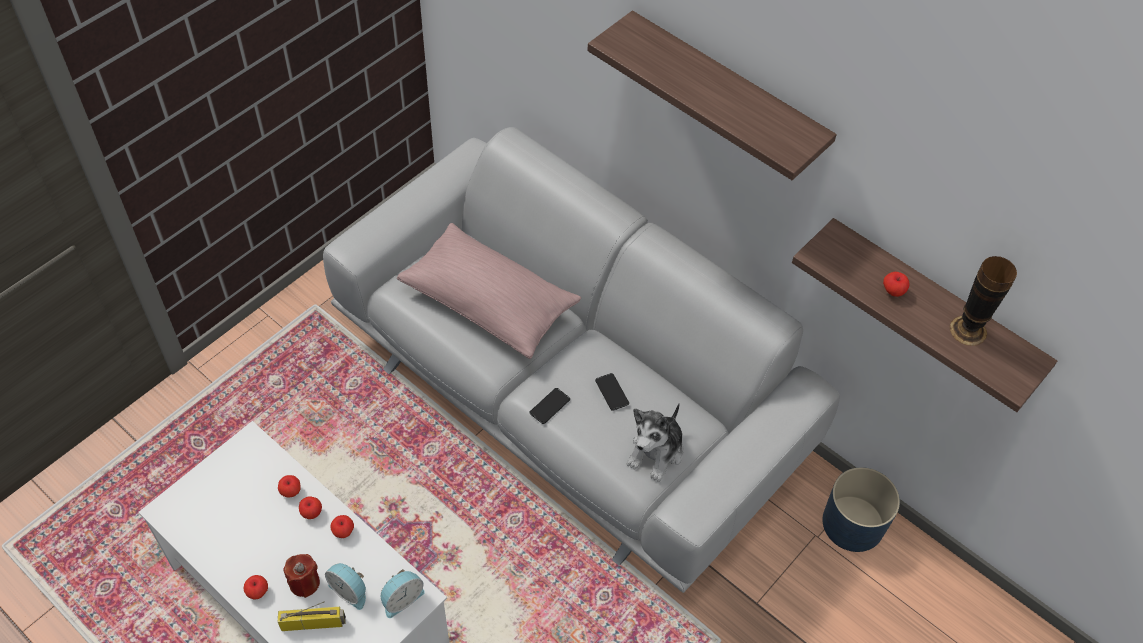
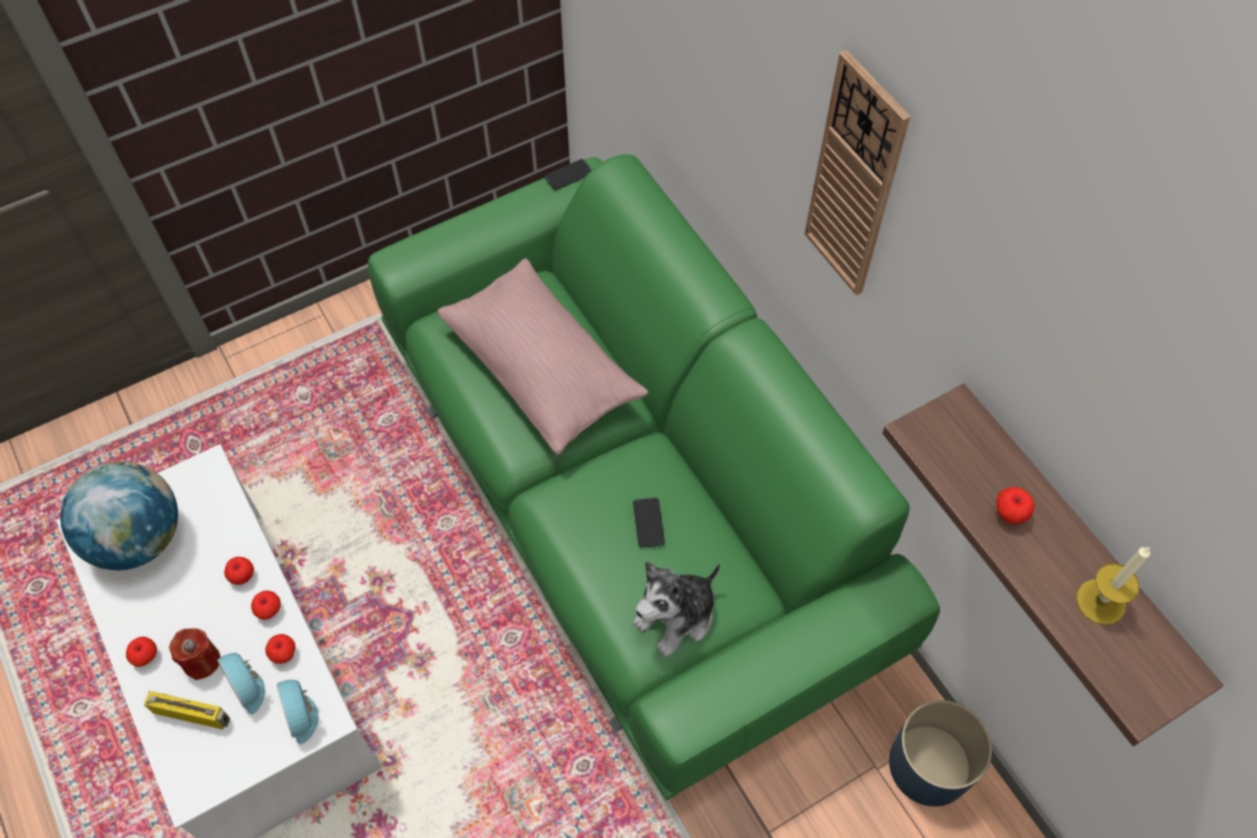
camera: 20 degrees right, 5 degrees up
apple [278,475,301,498] -> apple moved to [265,634,296,664]
grey sofa [323,127,840,593] -> green sofa [368,154,940,801]
alarm clock [381,569,425,618] -> alarm clock turned 90 degrees clockwise [277,680,319,744]
phone [529,388,570,424] -> phone moved to [544,159,591,190]
shelf [587,10,837,180] -> wall clock [805,50,911,295]
vase [950,256,1017,346] -> candle [1076,546,1150,625]
none -> globe [60,461,178,570]

